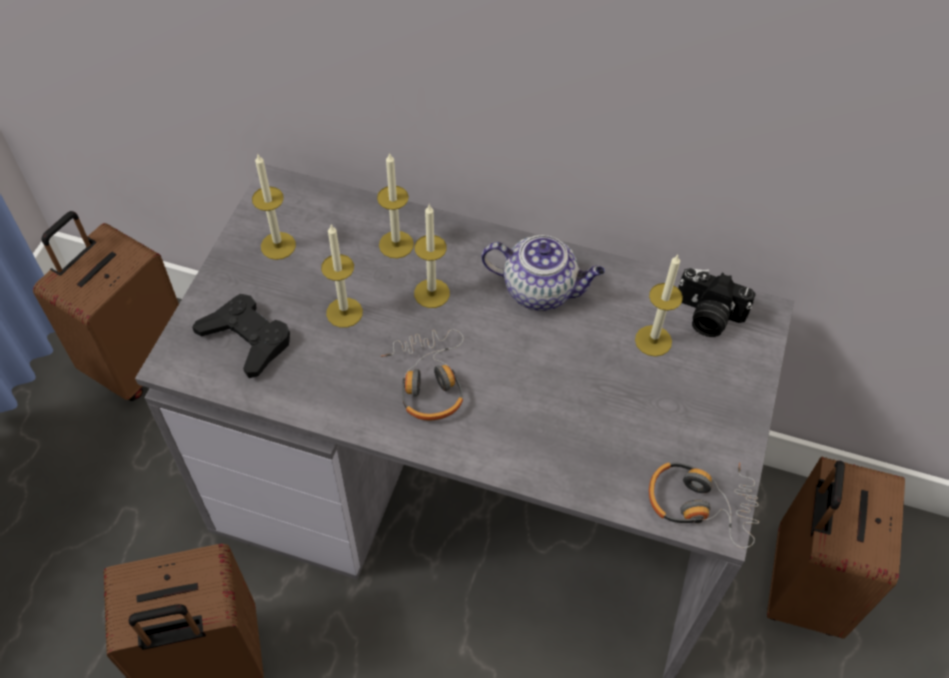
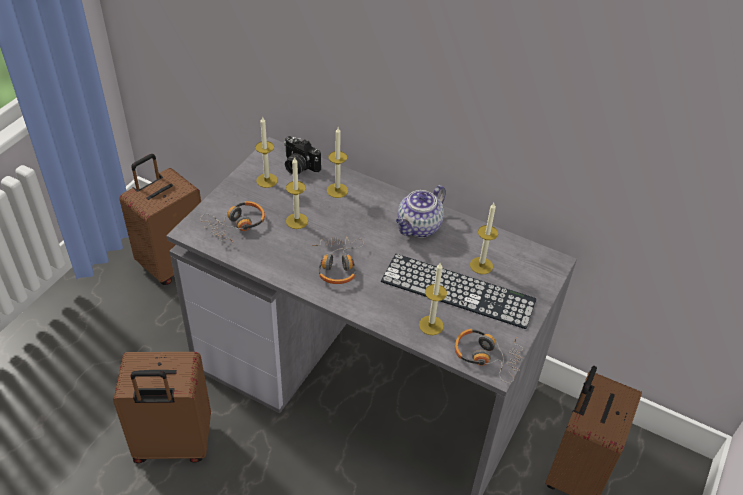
camera: 10 degrees right, 10 degrees down
black game controller [192,294,290,378] -> headphones [200,201,265,243]
candle [414,205,450,308] -> candle moved to [419,263,447,335]
teapot [481,235,605,311] -> teapot turned 105 degrees clockwise [396,185,446,238]
camera [678,268,756,337] -> camera moved to [284,136,321,175]
none -> keyboard [381,254,536,329]

